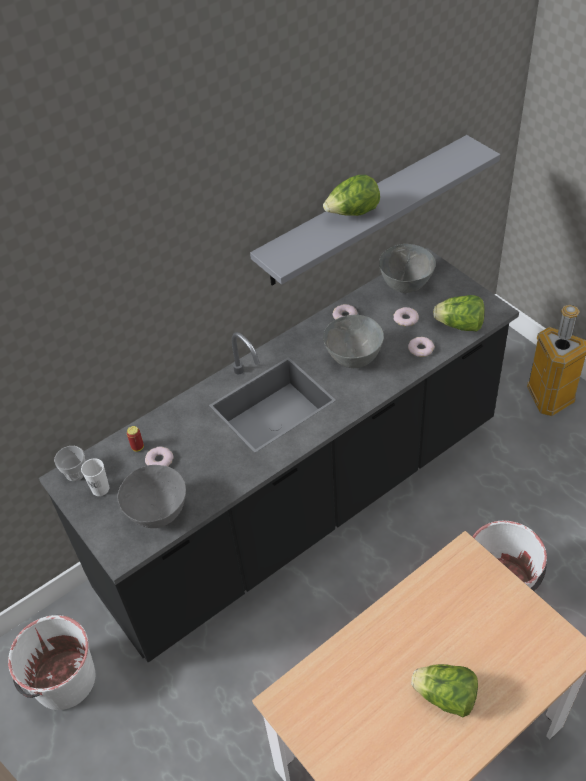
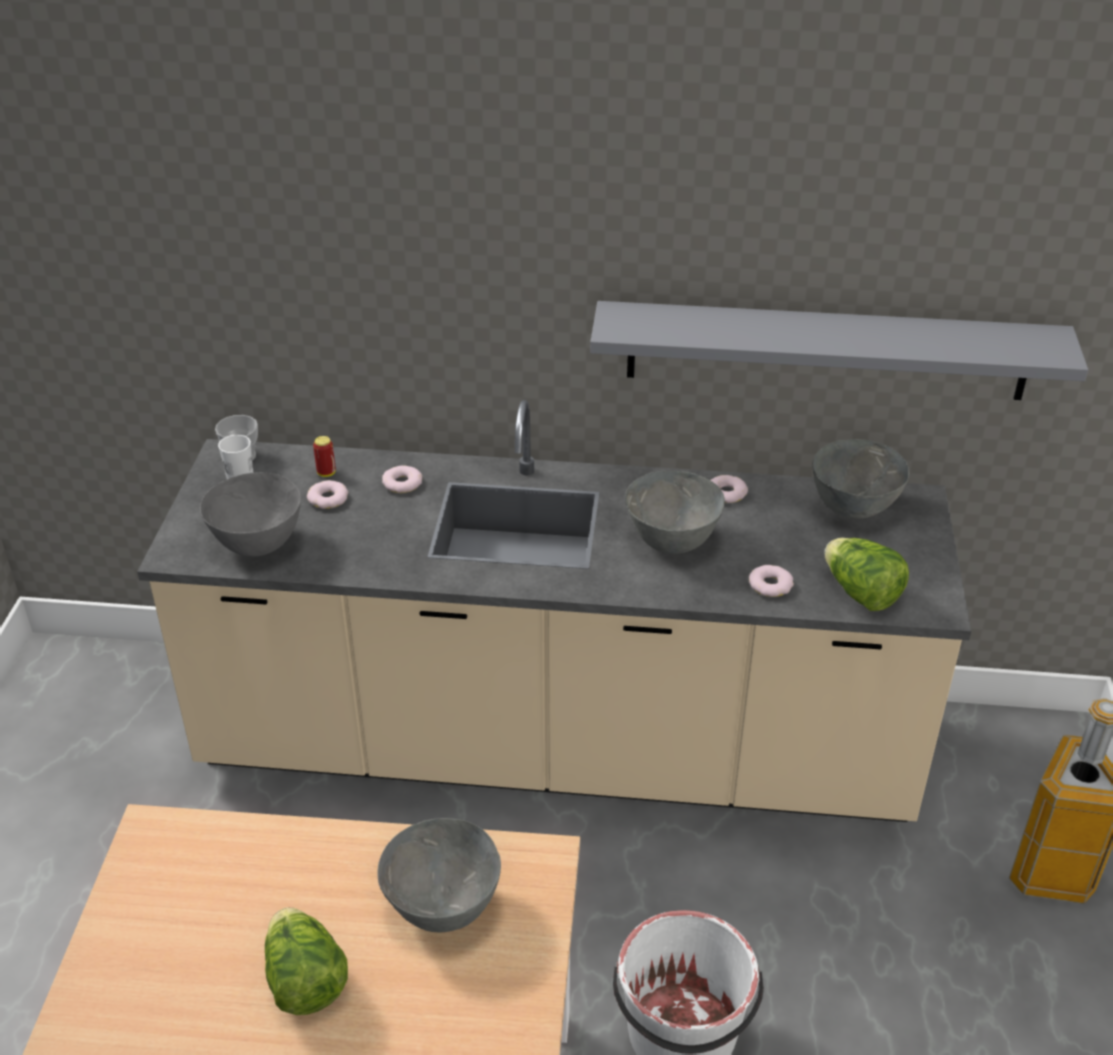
camera: 40 degrees right, 10 degrees down
white bucket [8,615,95,710] -> none
black counter [39,248,519,663] -> beige counter [137,400,971,822]
lettuce [323,175,380,216] -> none
donut [393,307,419,326] -> donut moved to [382,465,422,493]
none -> grey bowl [377,818,501,933]

